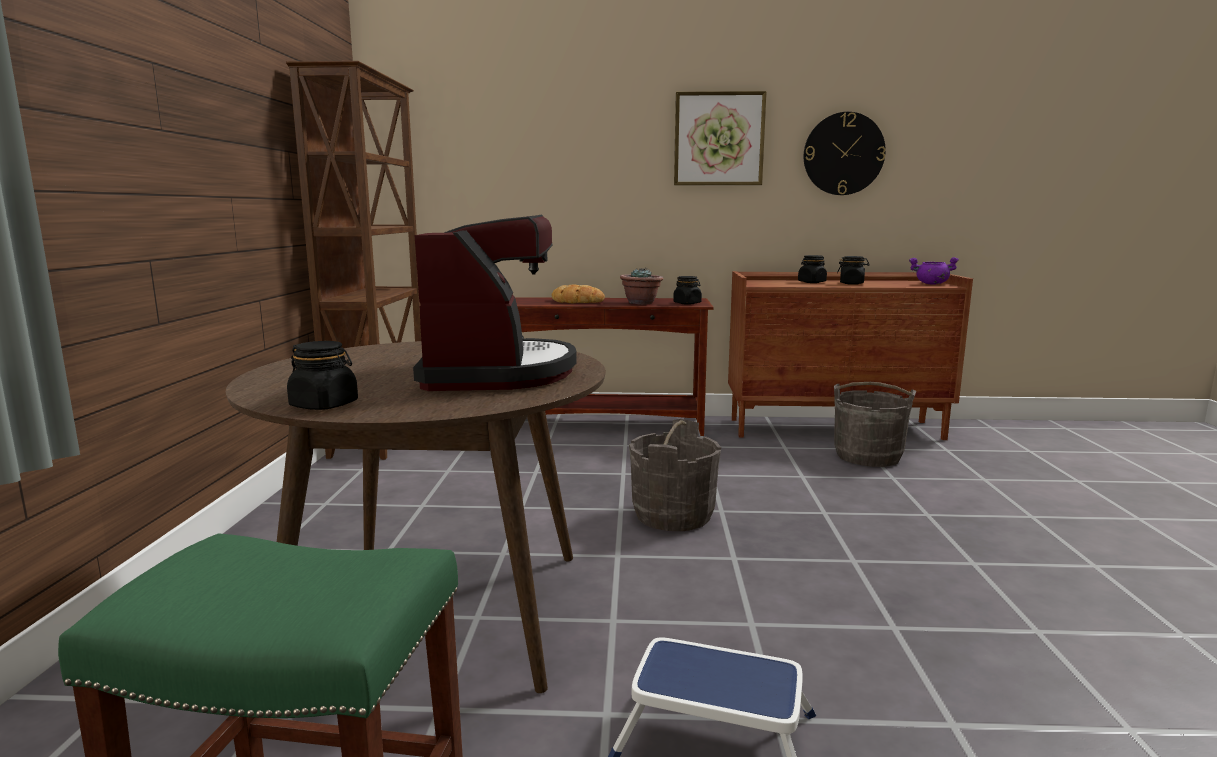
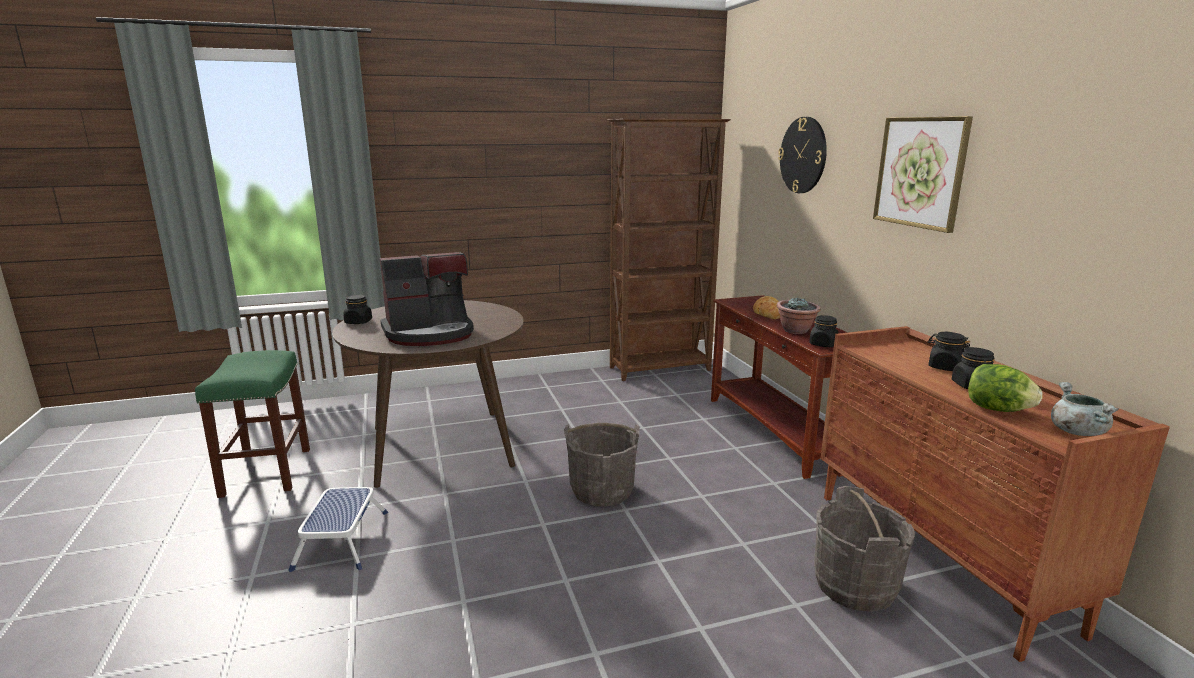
camera: 70 degrees right, 5 degrees up
wall clock [804,112,886,195] -> wall clock moved to [778,117,827,193]
purple cooking pot [909,257,959,284] -> grey cooking pot [1051,382,1119,436]
none -> lettuce [968,364,1043,412]

